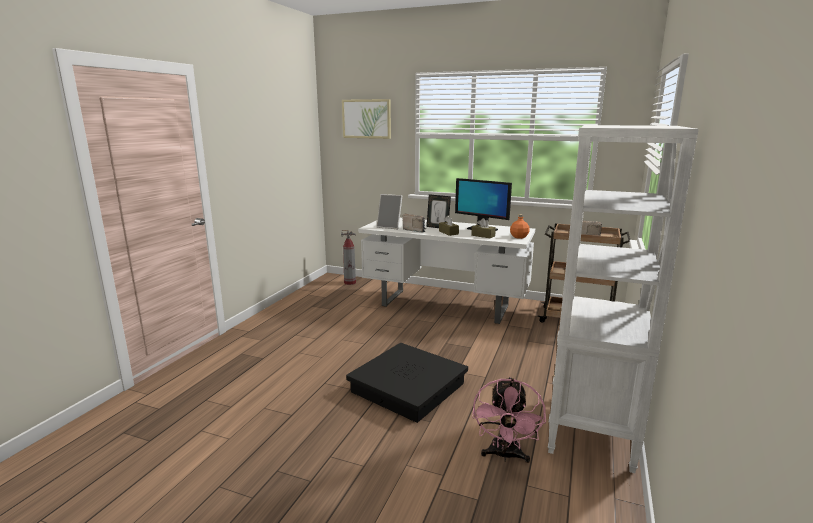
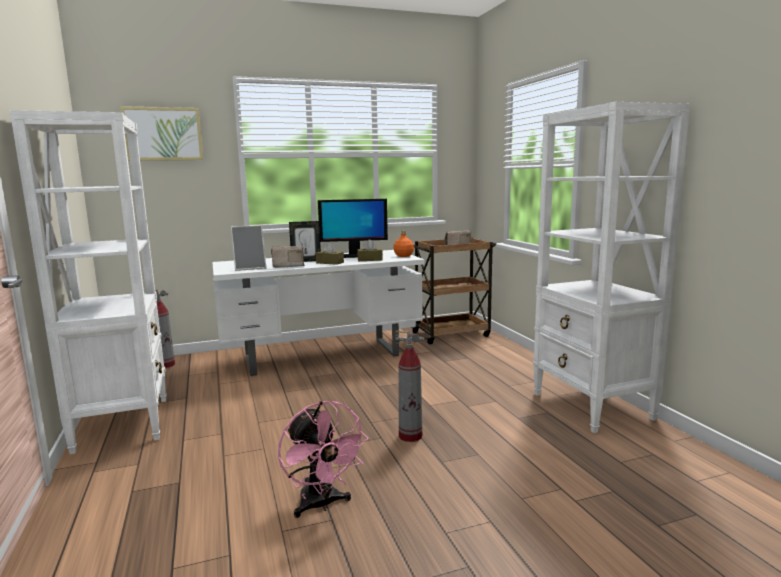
camera: 40 degrees left, 5 degrees down
black storage box [346,343,468,423] -> fire extinguisher [395,331,424,442]
pink fan [472,377,546,463] -> pink fan moved to [278,401,369,518]
none -> white bookcase [10,110,167,454]

